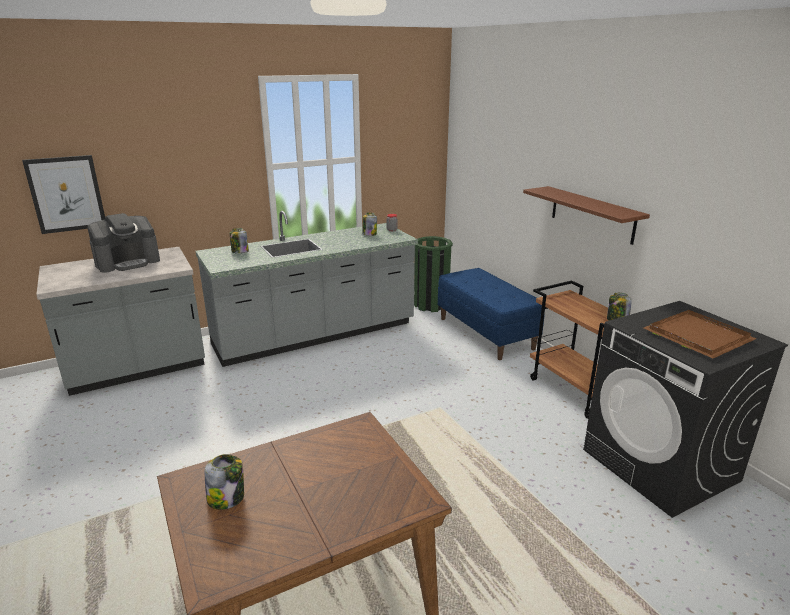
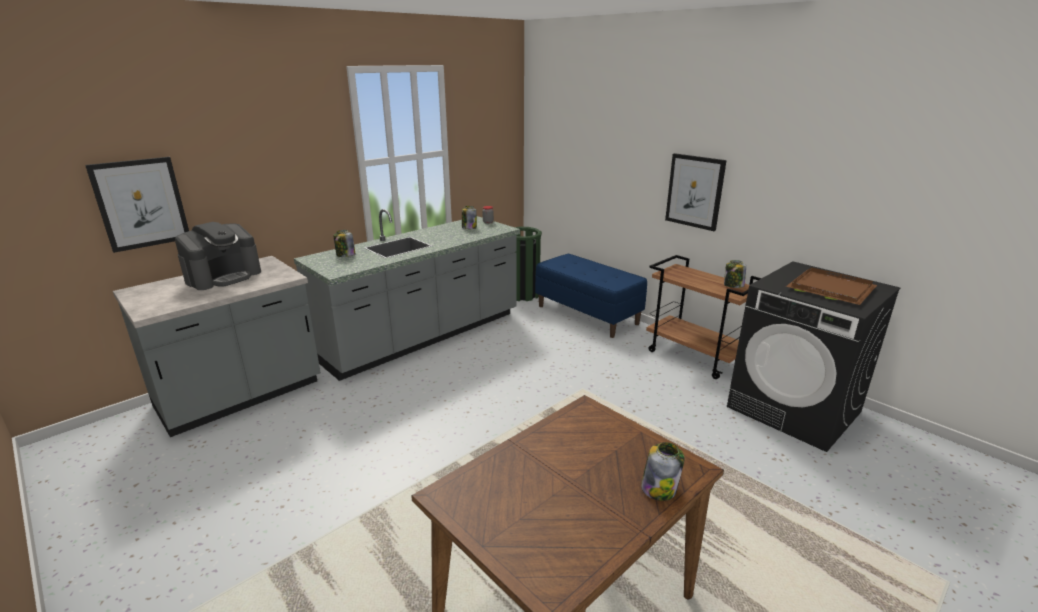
camera: 15 degrees left, 0 degrees up
jar [205,454,244,510] -> jar moved to [641,442,685,501]
brown shelf [523,186,650,245] -> picture [665,153,727,231]

